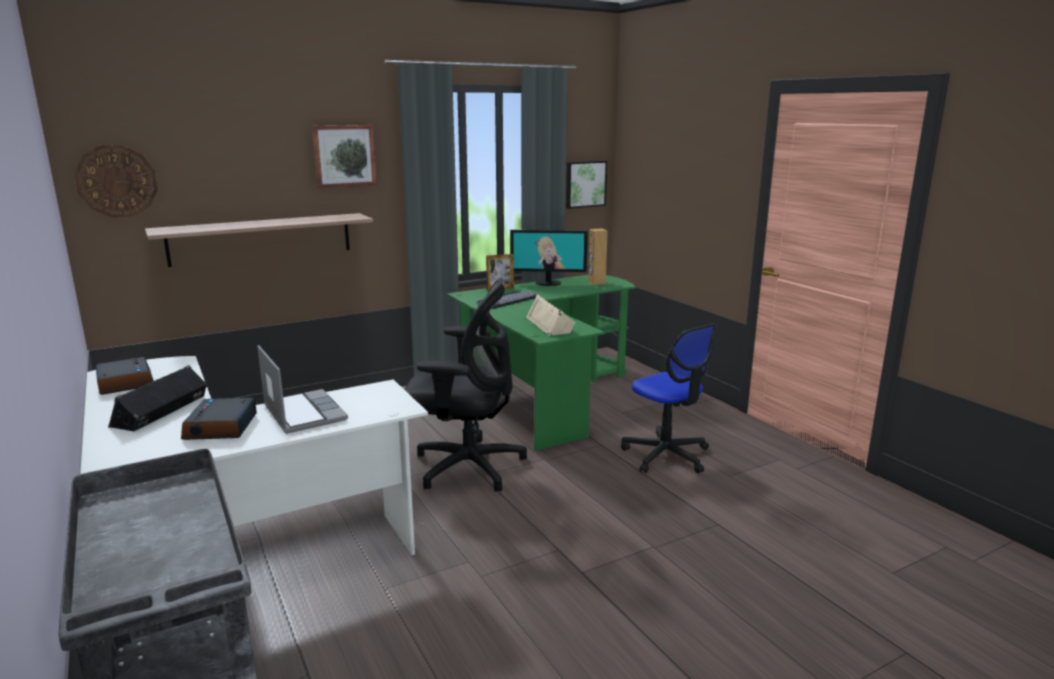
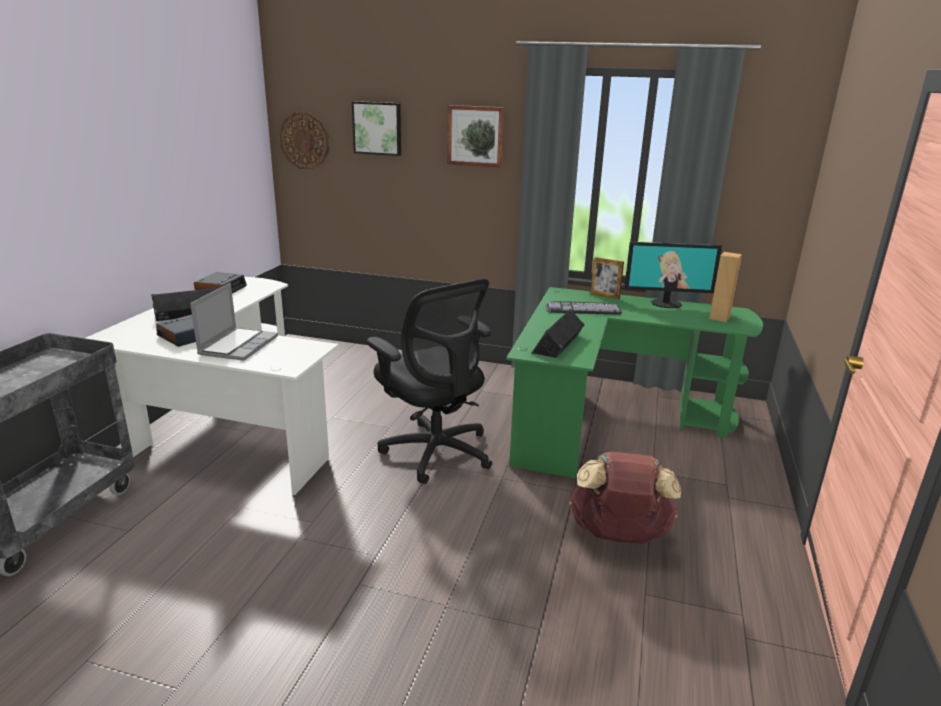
camera: 45 degrees right, 5 degrees up
shelf [145,213,373,267] -> none
monitor [510,230,588,286] -> monitor turned 45 degrees counterclockwise [624,242,722,308]
beige speaker [526,294,575,336] -> black speaker [532,308,585,358]
picture [566,161,607,209] -> picture moved to [352,101,401,156]
office chair [621,323,717,473] -> brown backpack [569,452,681,544]

